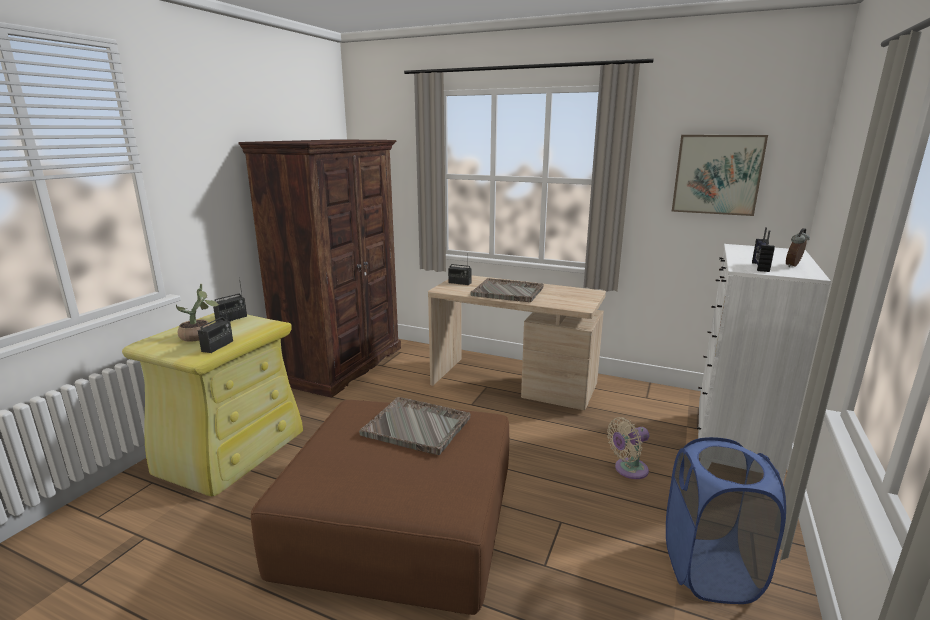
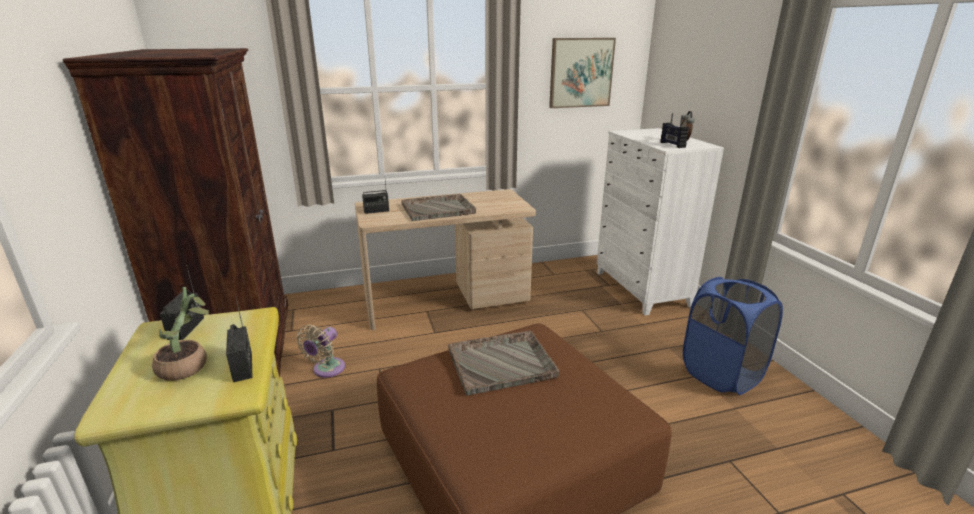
camera: 40 degrees left, 5 degrees up
beige fan [607,417,649,479] -> beige fan moved to [296,325,345,378]

